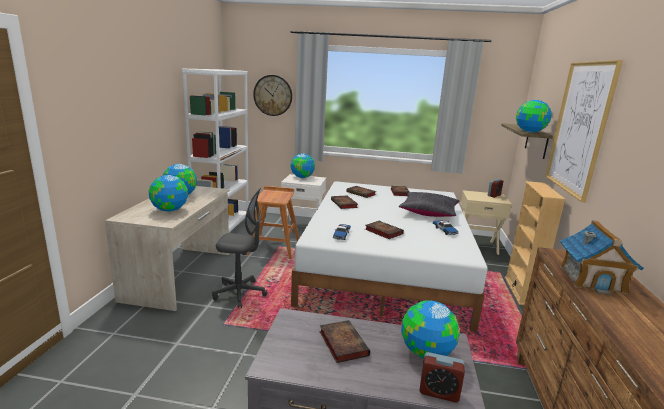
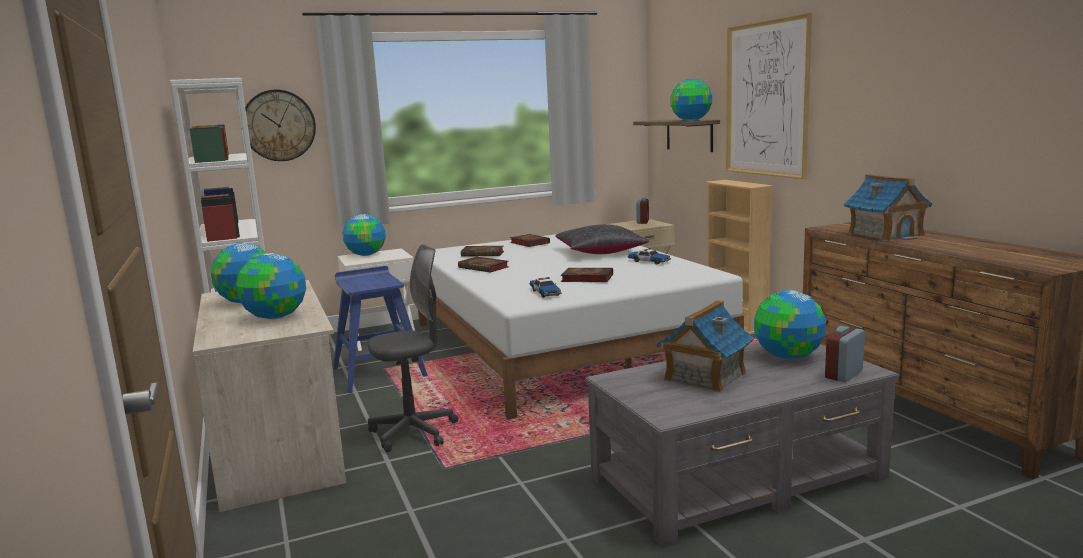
camera: 30 degrees left, 5 degrees down
brown stool [246,186,299,259] -> blue stool [333,266,428,393]
book [320,320,370,363] -> toy house [656,300,754,393]
alarm clock [419,352,465,402] -> alarm clock turned 150 degrees clockwise [825,326,865,382]

